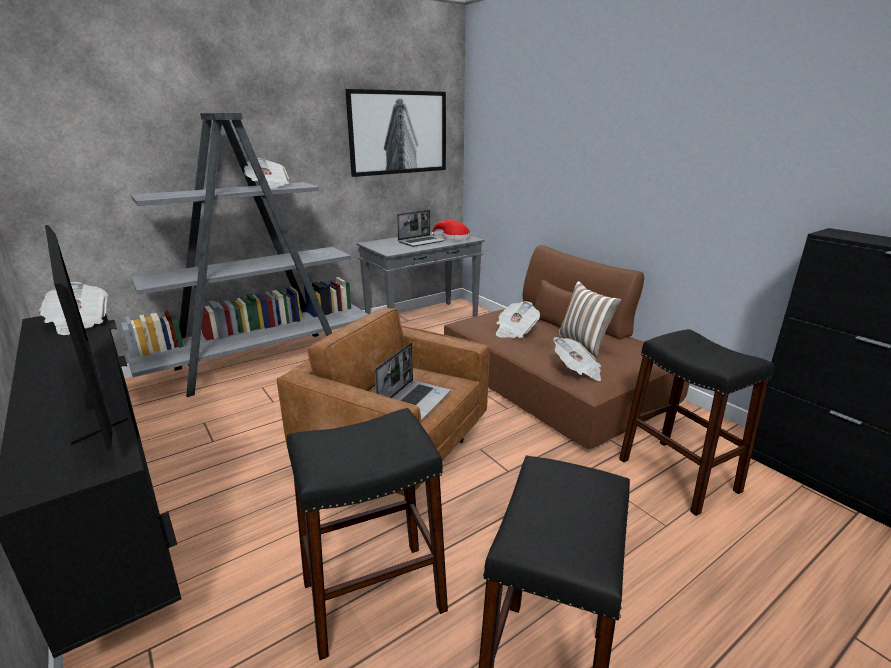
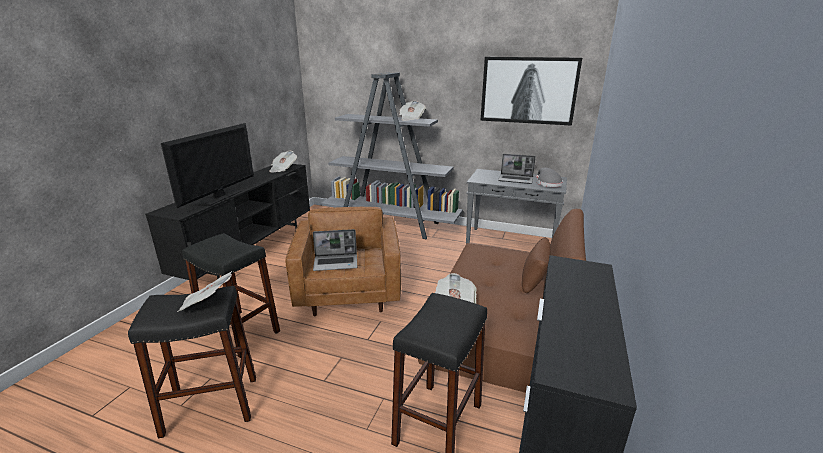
camera: 55 degrees right, 0 degrees up
red hat [431,220,471,240] -> grey hat [536,167,563,187]
newspaper [496,301,540,338] -> newspaper moved to [177,271,232,312]
pillow [558,281,622,357] -> none

